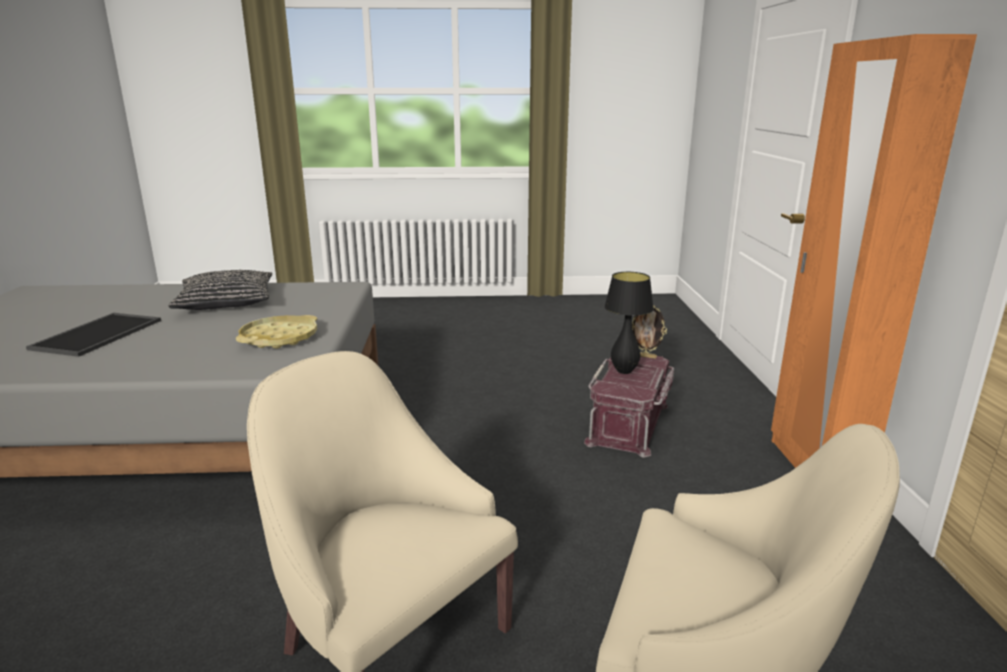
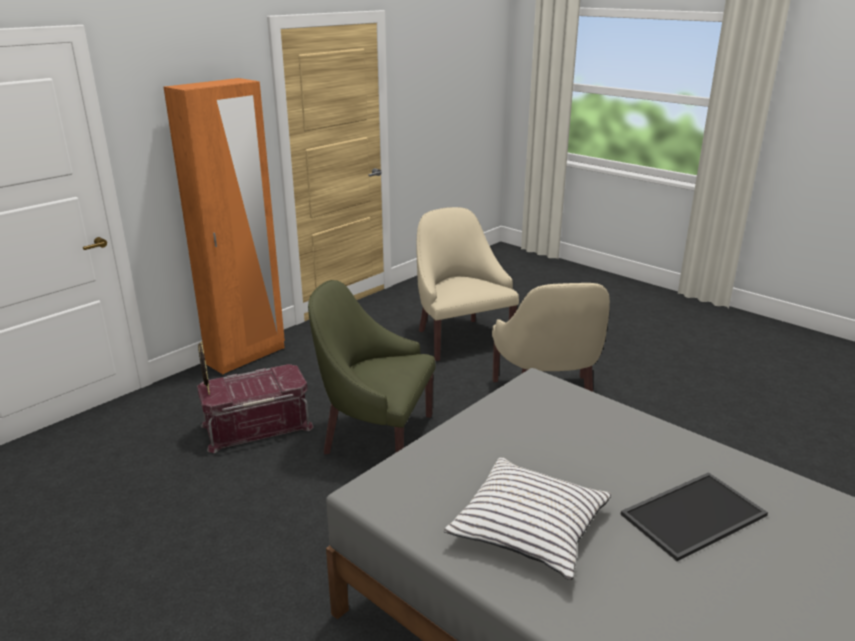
camera: 135 degrees left, 5 degrees up
black pillow [169,270,272,310] -> white pillow [444,457,611,580]
yellow tray [236,315,317,349] -> none
black table lamp [604,272,654,374] -> none
none -> green armchair [308,280,436,454]

